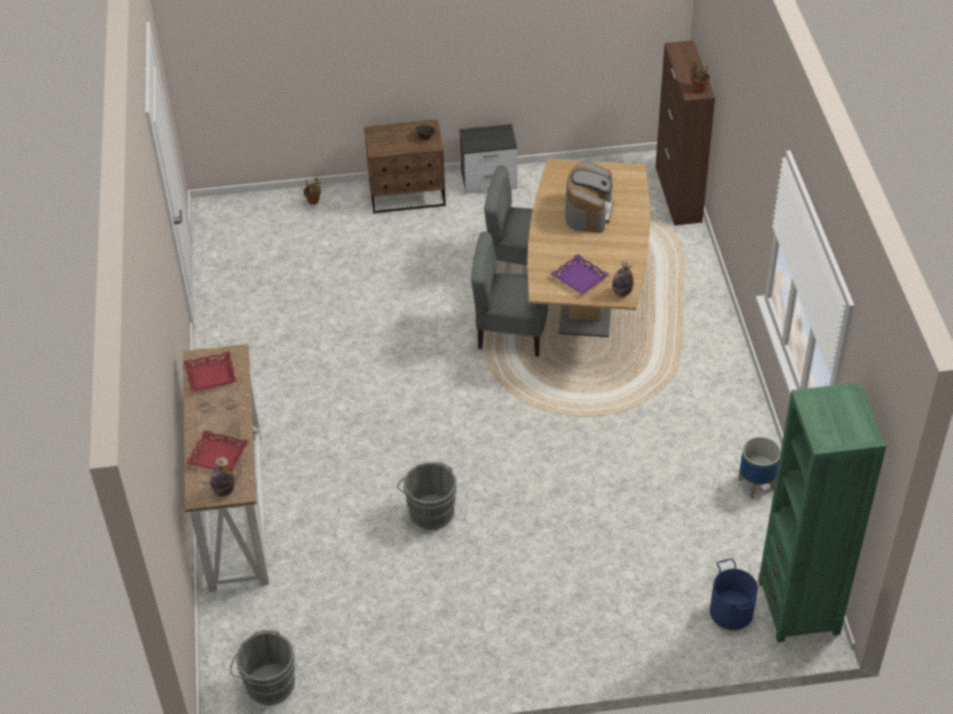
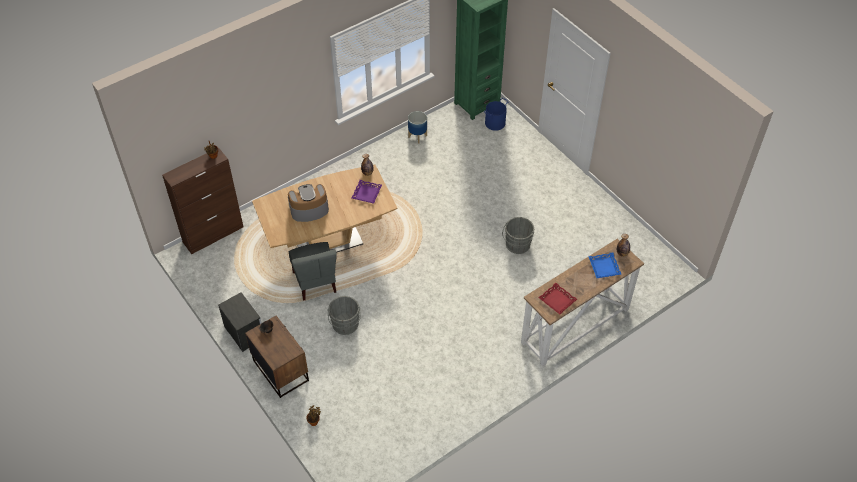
camera: 120 degrees left, 5 degrees up
red tray [186,430,249,472] -> blue tray [588,253,622,278]
grey bucket [230,630,295,705] -> grey bucket moved to [328,296,361,335]
grey chair [471,232,548,357] -> none

